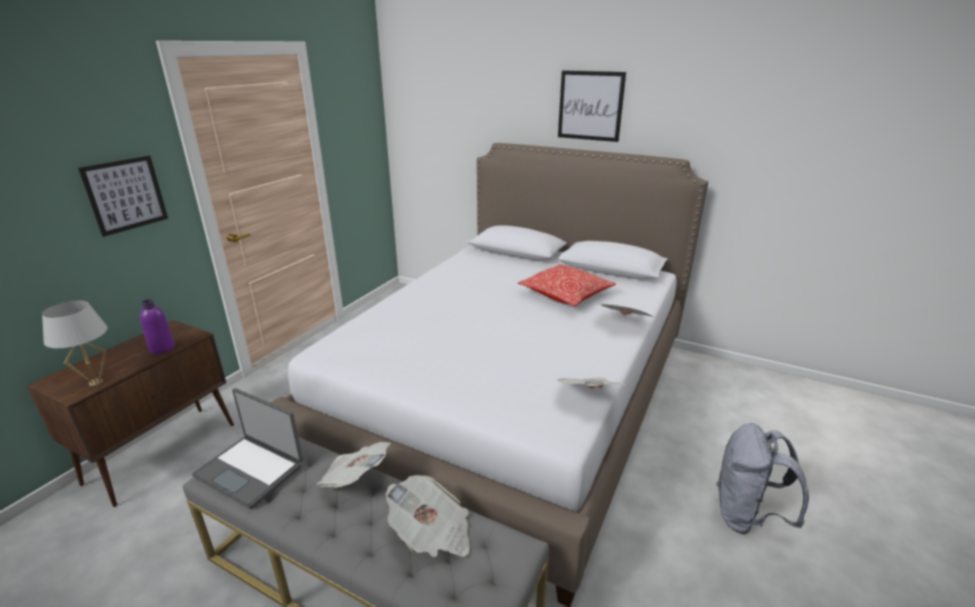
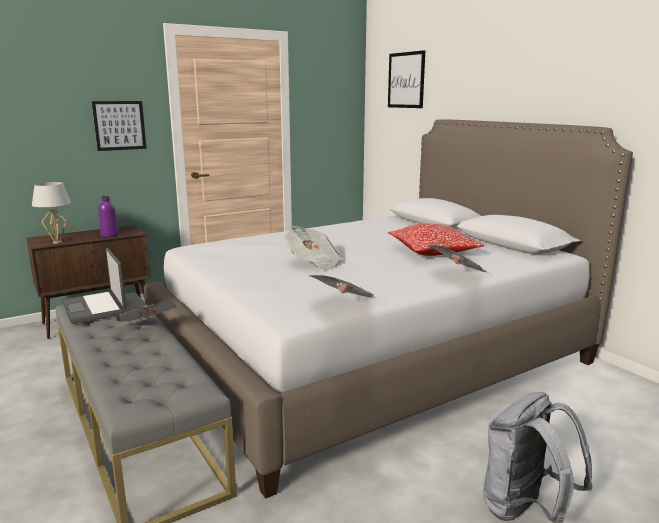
camera: 30 degrees right, 10 degrees down
newspaper [386,475,470,557] -> newspaper moved to [285,226,342,270]
picture [558,70,626,142] -> picture moved to [388,50,425,108]

